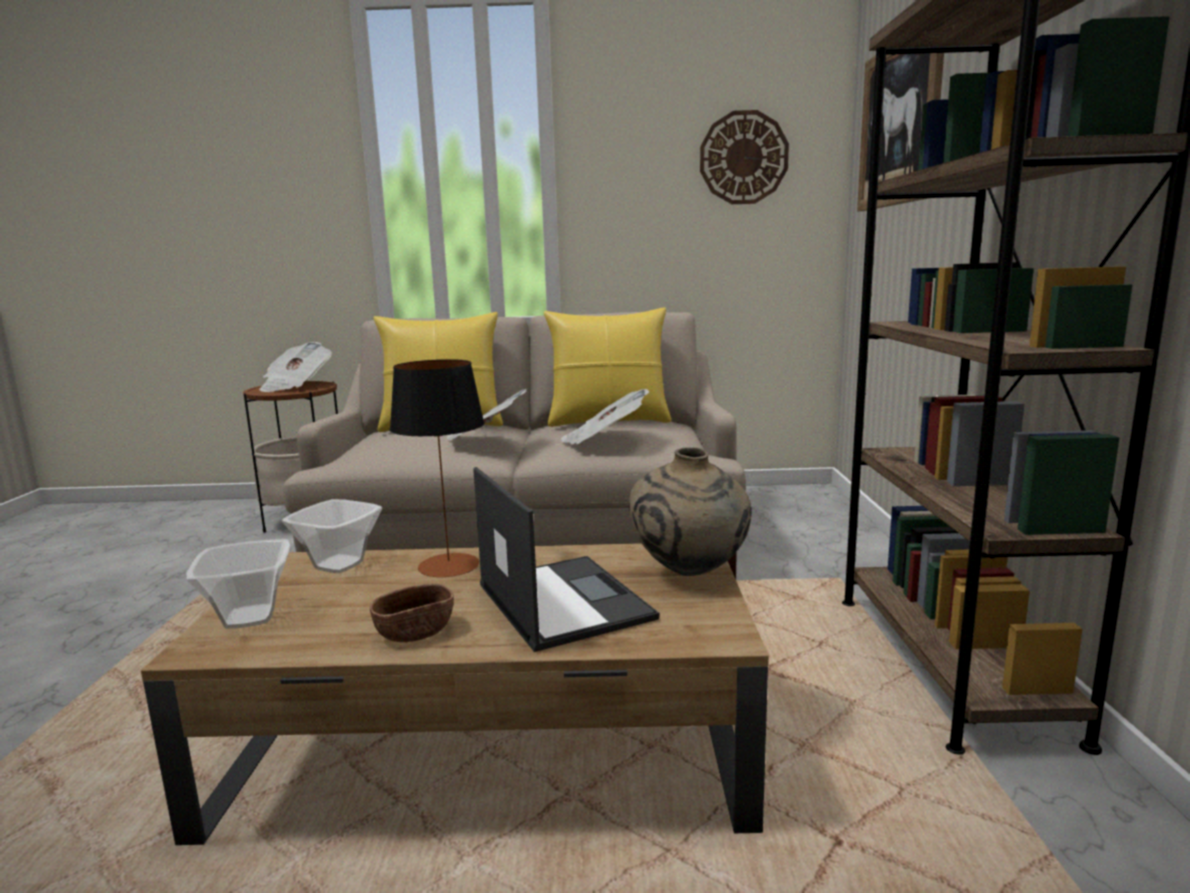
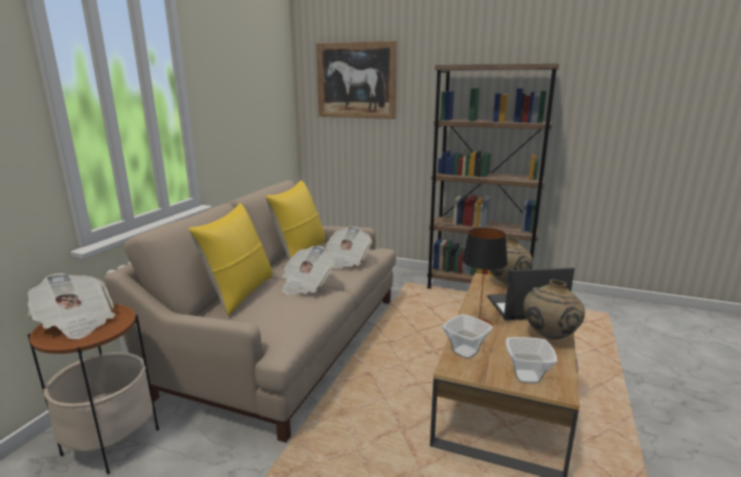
camera: 70 degrees left, 5 degrees up
brown bowl [370,583,454,642] -> beige vase [523,279,585,340]
wall clock [700,110,789,204] -> none

